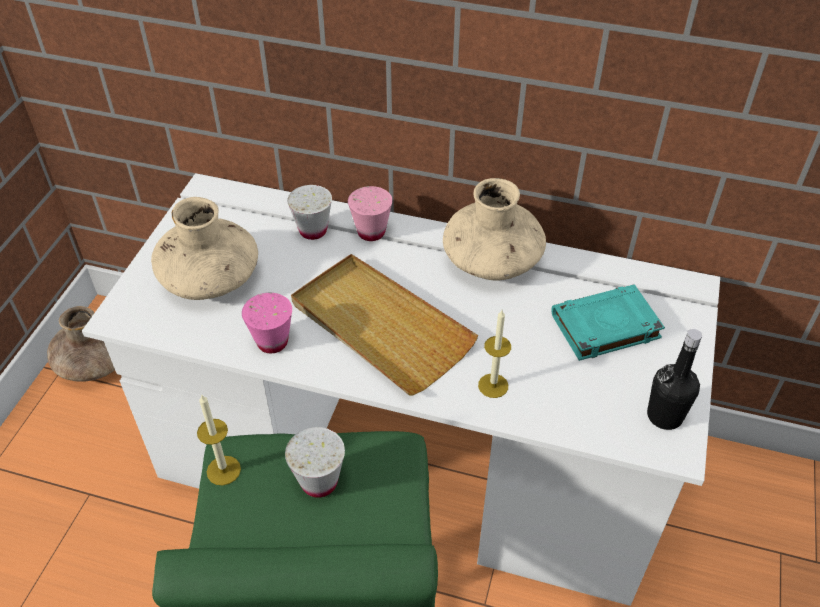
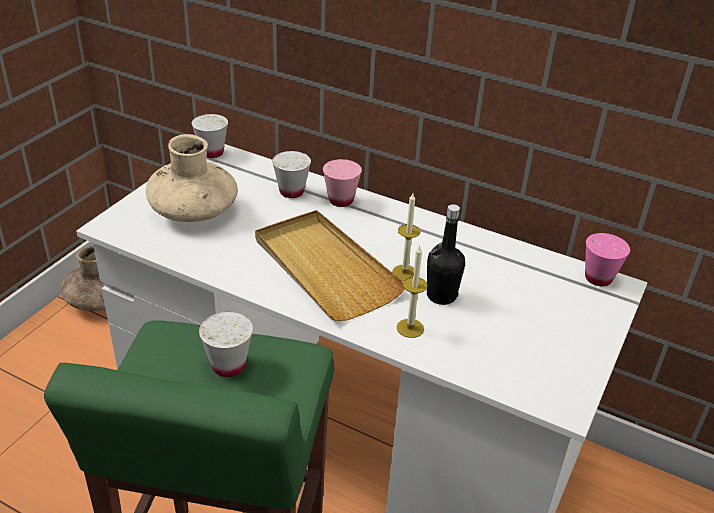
camera: 10 degrees right, 10 degrees down
candle [197,395,241,485] -> candle moved to [392,193,420,281]
pink cup [242,293,292,353] -> pink cup moved to [585,233,630,286]
beige vase [443,178,546,281] -> none
turquoise book [552,284,665,361] -> none
black bottle [647,329,702,430] -> black bottle moved to [427,204,465,305]
none -> white cup [191,114,228,158]

